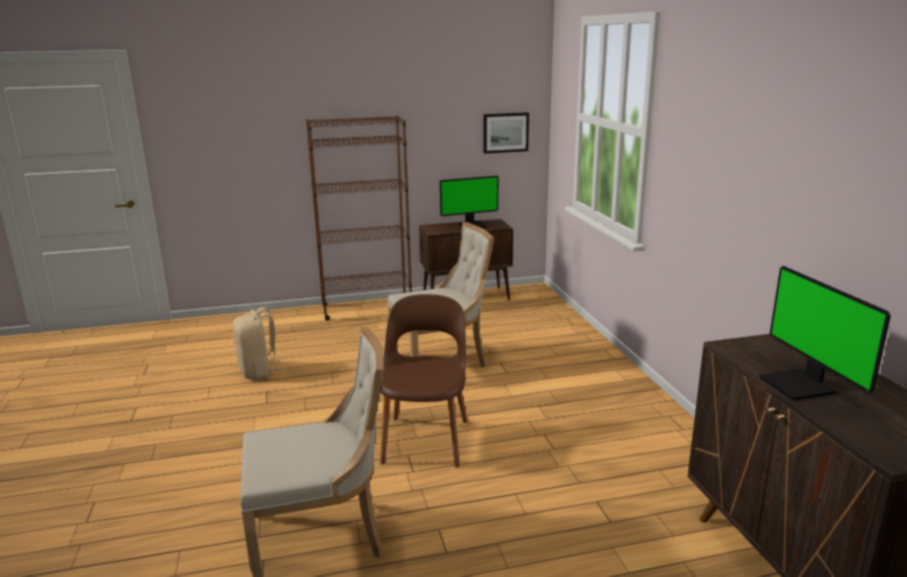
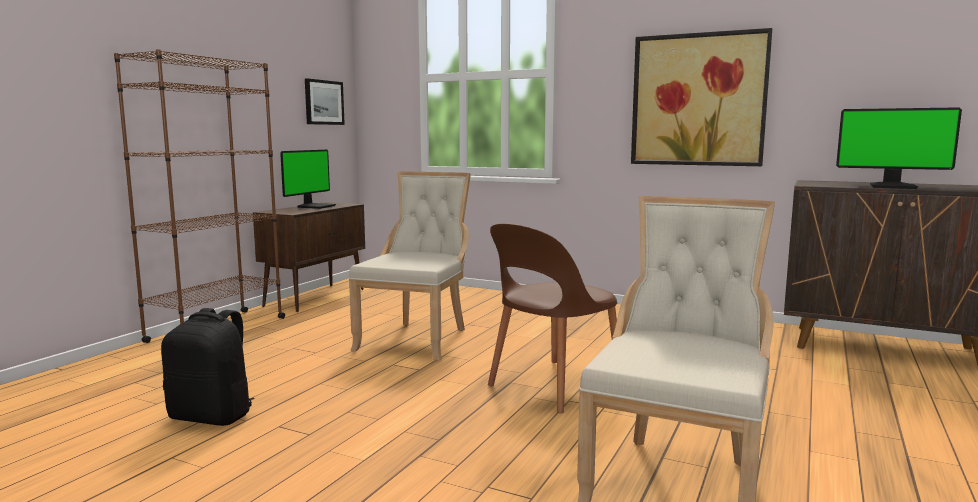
camera: 50 degrees left, 10 degrees down
beige backpack [232,307,287,380] -> black backpack [161,308,255,426]
brown chair [380,294,467,468] -> brown chair turned 90 degrees counterclockwise [488,223,617,413]
none -> picture [631,28,772,166]

